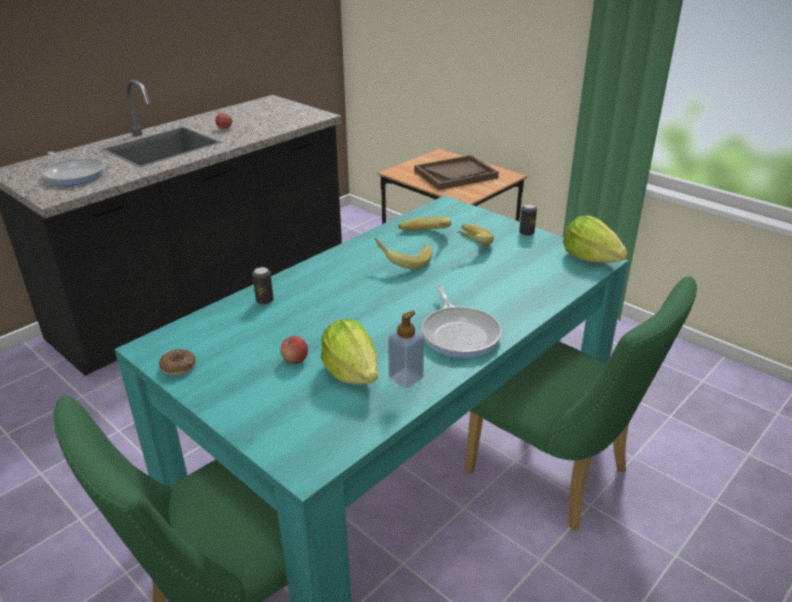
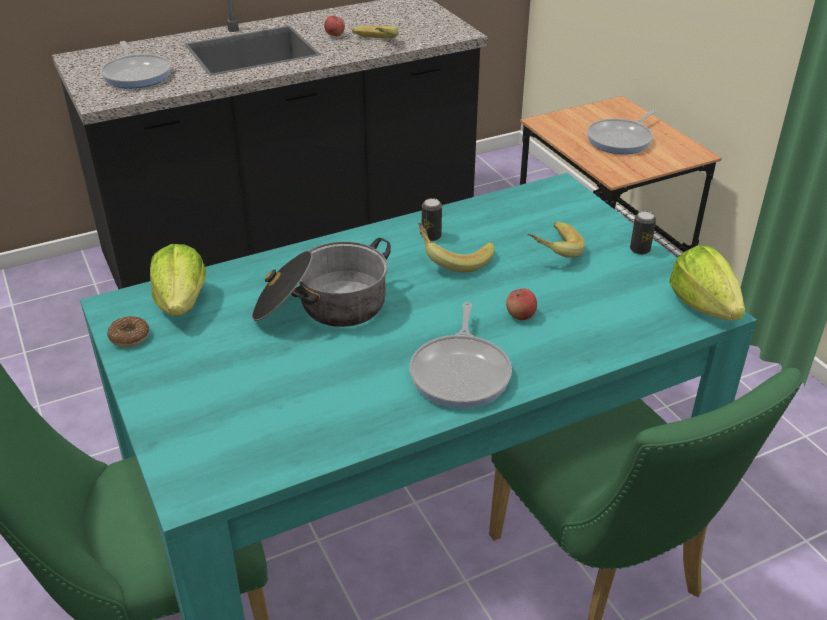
camera: 20 degrees right, 5 degrees up
can [252,267,274,305] -> can moved to [422,198,442,241]
apple [280,336,308,364] -> apple moved to [506,289,537,320]
lettuce [321,319,378,385] -> lettuce moved to [150,244,206,316]
soap dispenser [388,311,424,388] -> none
banana [398,217,452,230] -> banana moved to [352,26,399,38]
brown tray [414,155,499,190] -> frying pan [587,109,657,154]
none -> cooking pot [252,238,391,327]

